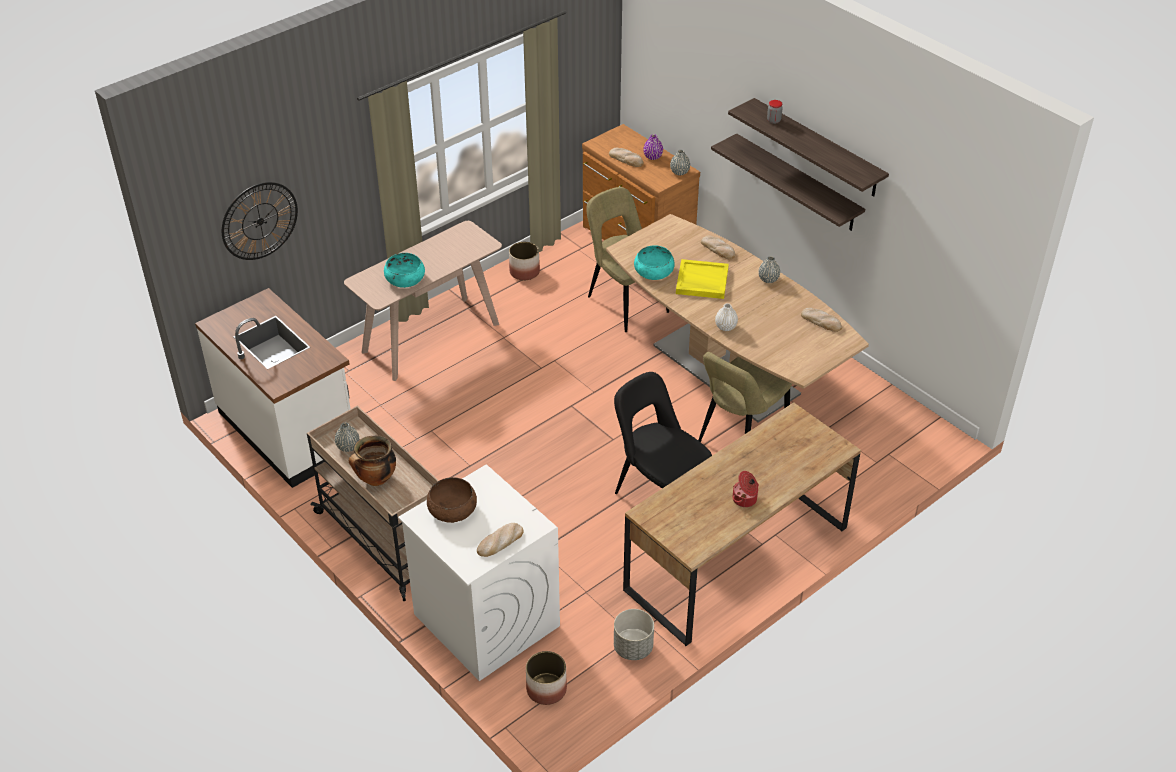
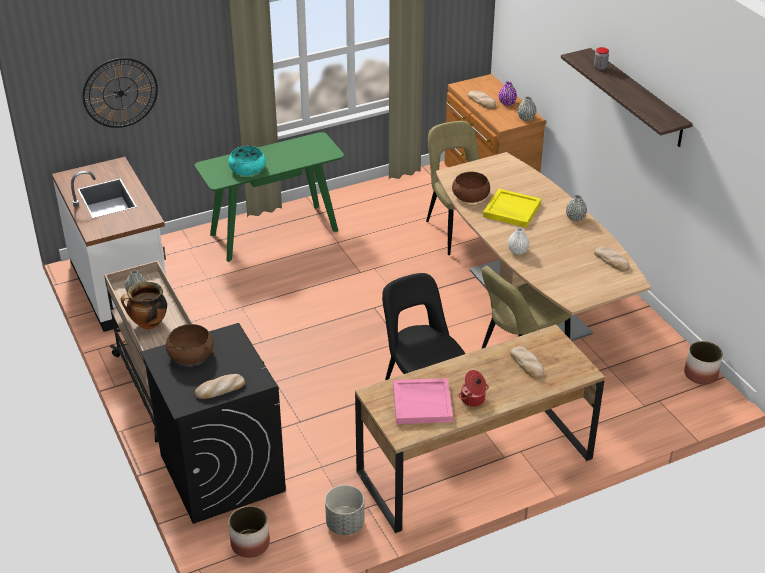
camera: 15 degrees right, 5 degrees down
beige console table [344,221,502,381] -> green console table [195,132,344,262]
white washing machine [398,464,560,681] -> black washing machine [141,323,286,524]
planter [509,242,540,280] -> planter moved to [684,341,723,385]
turquoise bowl [634,245,675,280] -> brown bowl [452,172,490,203]
bread [701,235,735,259] -> bread moved to [510,346,544,379]
shelf [711,133,865,231] -> none
none -> pink tray [393,378,453,424]

